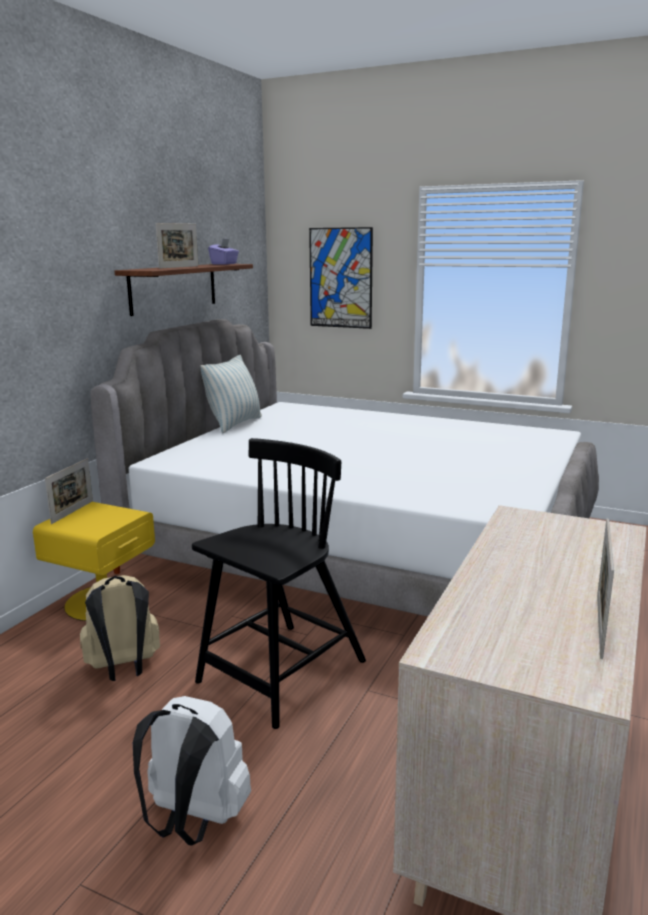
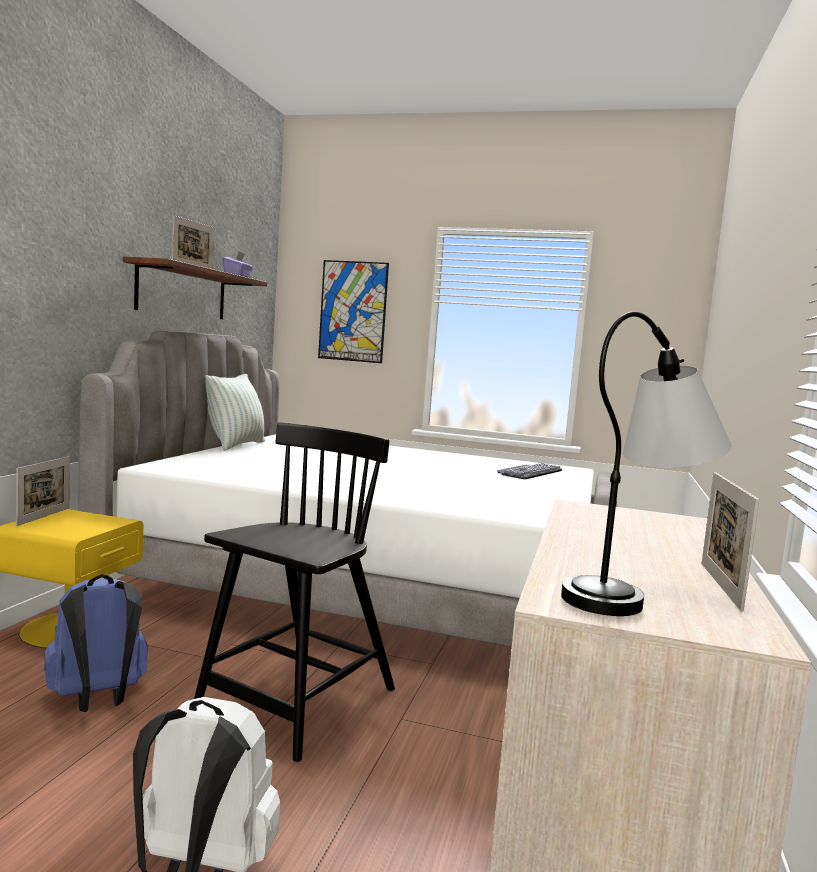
camera: 10 degrees left, 10 degrees down
beige backpack [80,575,160,681] -> blue backpack [44,574,148,712]
none -> keyboard [497,463,562,479]
none -> table lamp [561,311,731,616]

